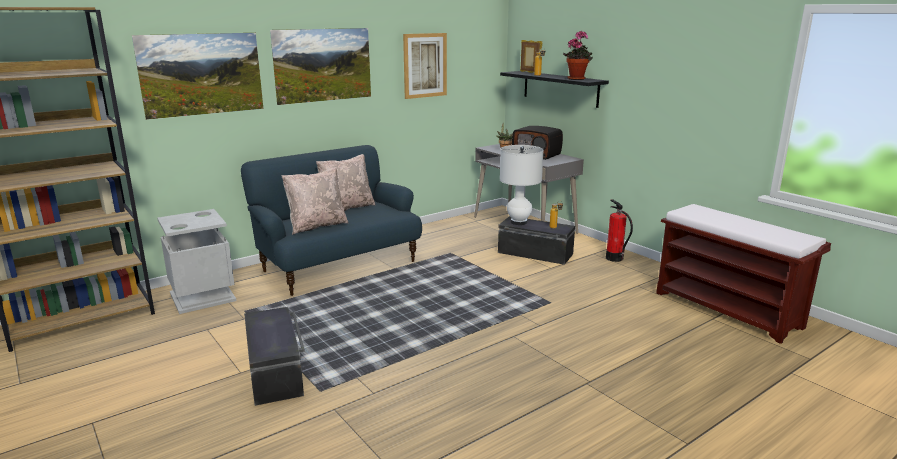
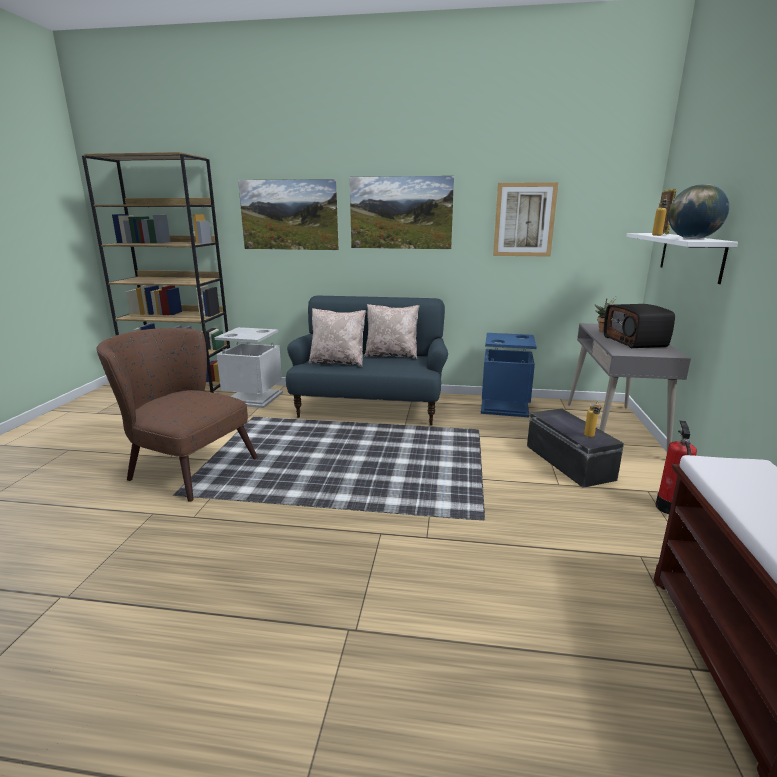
camera: 45 degrees right, 0 degrees up
black storage box [244,307,305,406] -> brown armchair [96,328,258,502]
black shelf [500,71,609,108] -> white shelf [626,233,738,284]
white table lamp [500,145,544,225] -> none
potted plant [563,31,593,80] -> globe [668,184,729,239]
none -> blue trash can [481,333,537,417]

